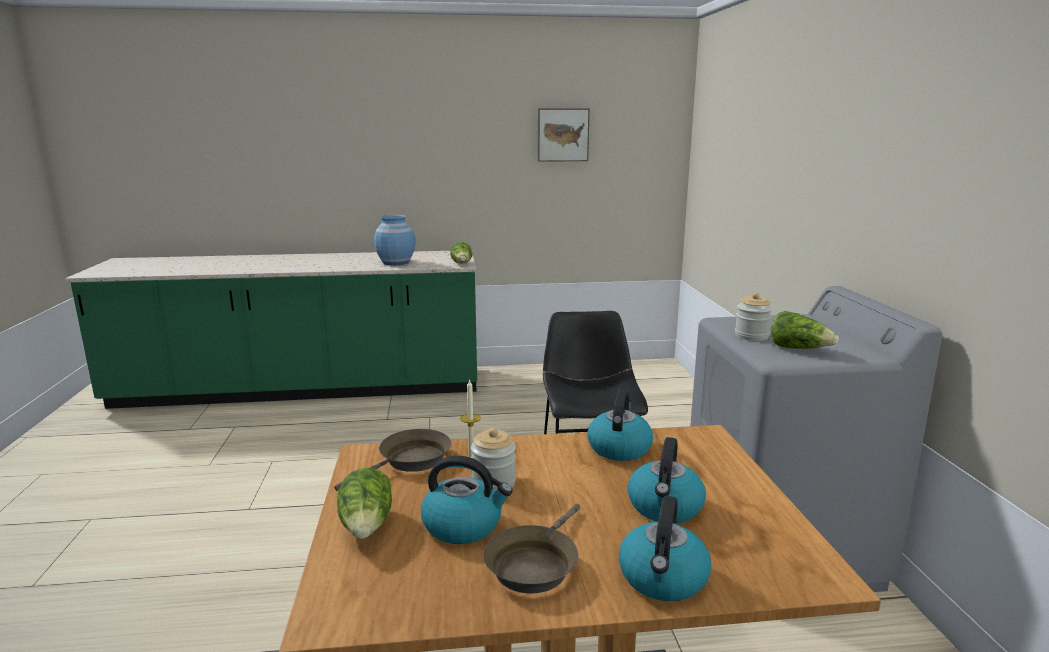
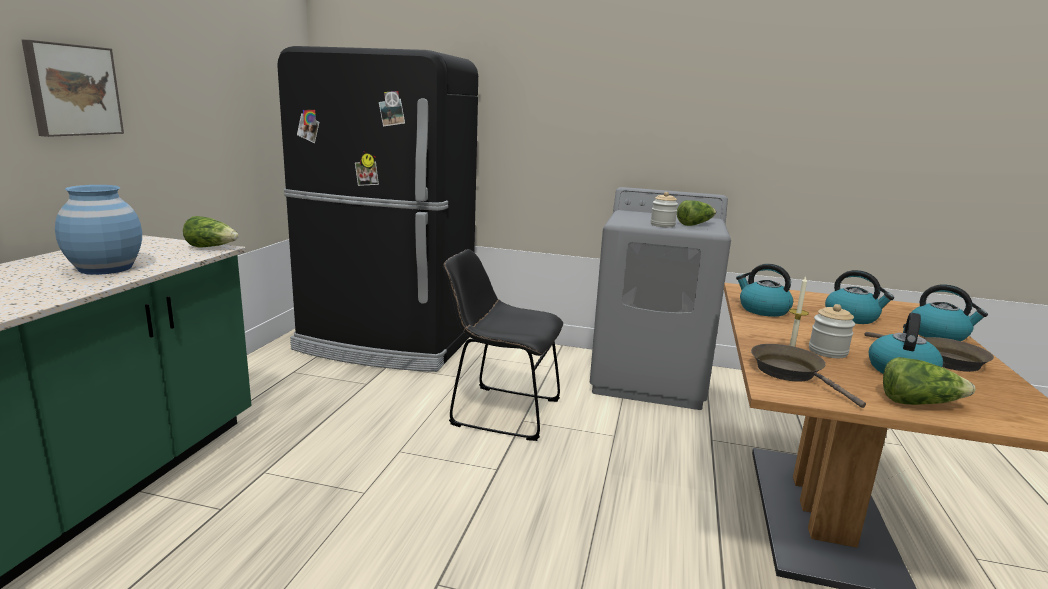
camera: 70 degrees left, 0 degrees up
picture [538,108,590,162] -> picture moved to [22,40,124,137]
none -> black fridge [277,46,478,372]

